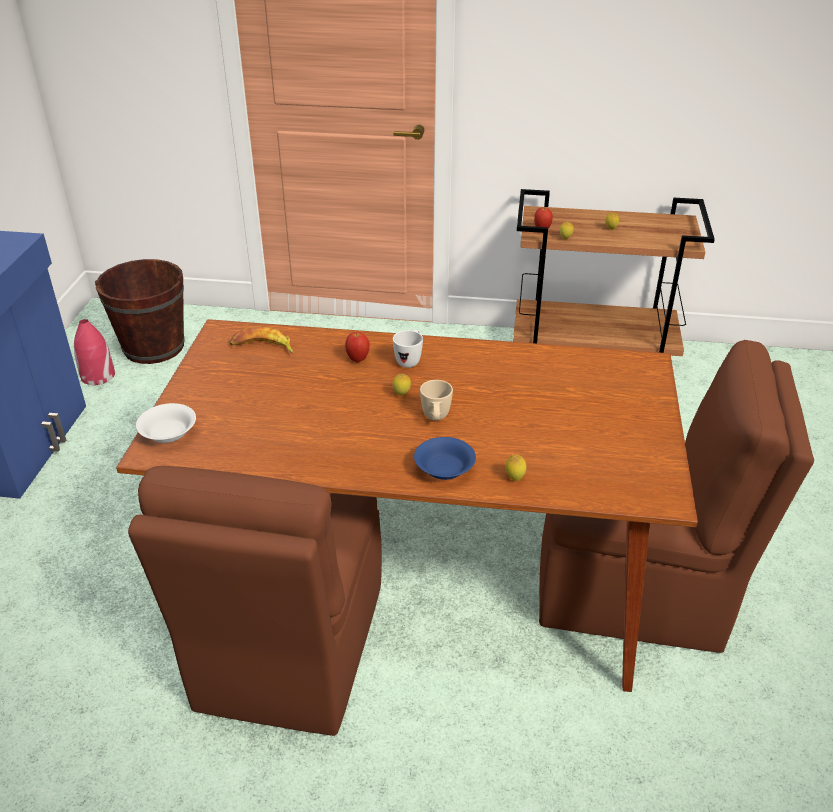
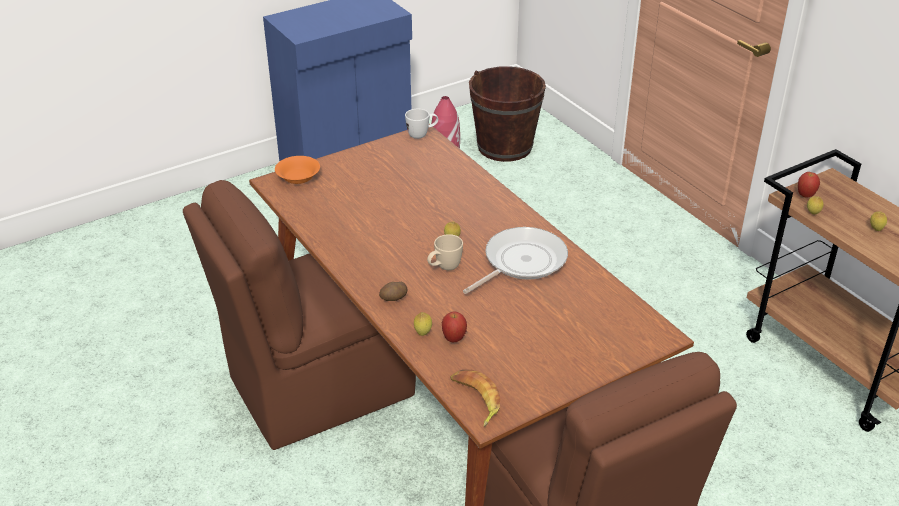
camera: 50 degrees right, 0 degrees up
white bowl [136,403,196,443] -> orange bowl [275,156,320,184]
banana [230,326,293,353] -> banana moved to [451,370,500,427]
apple [345,332,370,362] -> apple moved to [442,311,467,342]
white mug [393,330,423,368] -> white mug moved to [405,109,438,139]
blue bowl [414,437,476,480] -> potato [379,282,407,301]
none -> frying pan [463,227,568,294]

